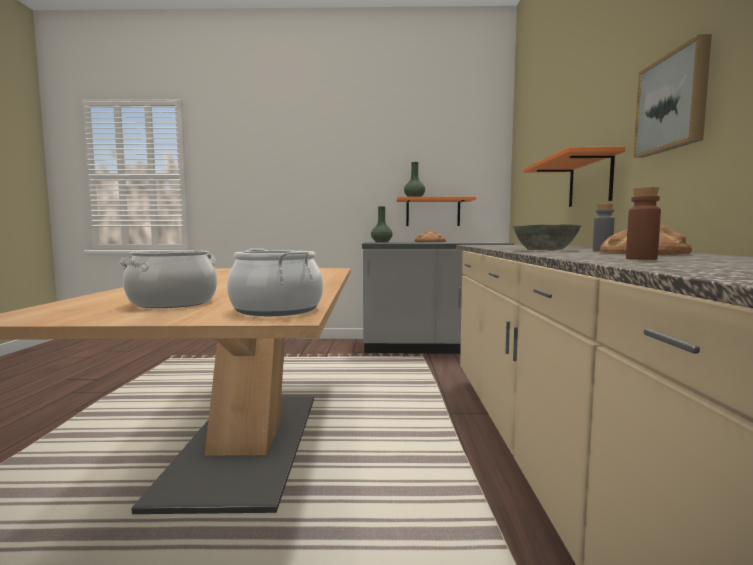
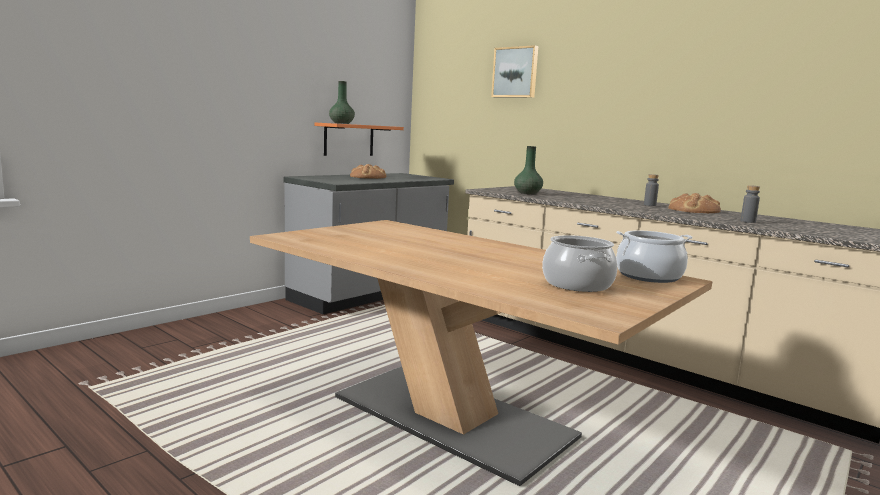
camera: 50 degrees left, 5 degrees up
green vase [371,206,393,242] -> green vase moved to [514,146,543,194]
grey bowl [512,224,581,251] -> none
orange shelf [523,147,625,207] -> none
brown bottle [626,187,661,260] -> grey bottle [741,185,760,223]
picture [633,34,712,158] -> picture moved to [491,45,538,98]

